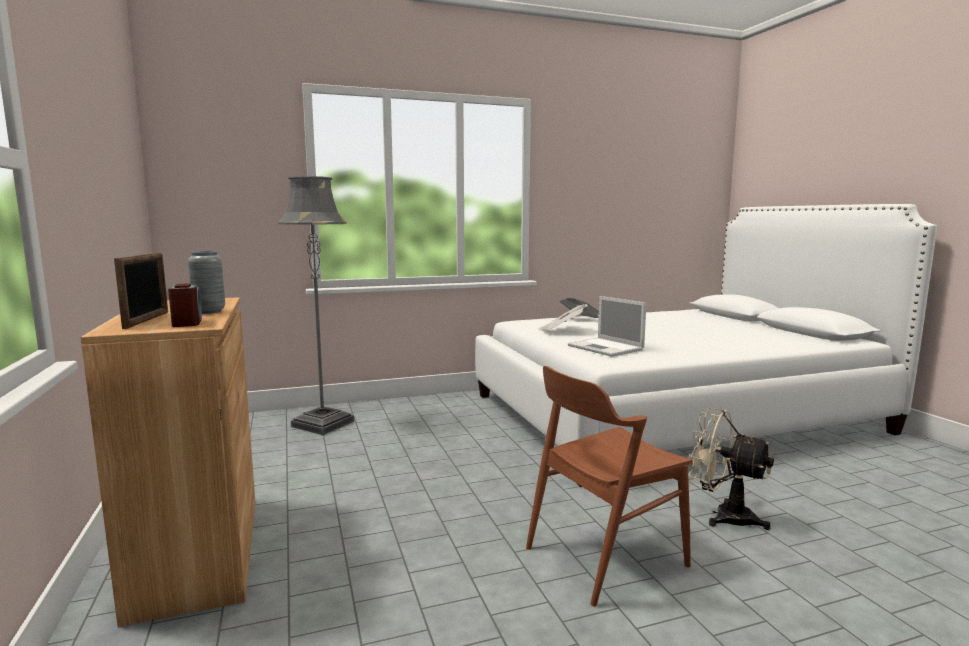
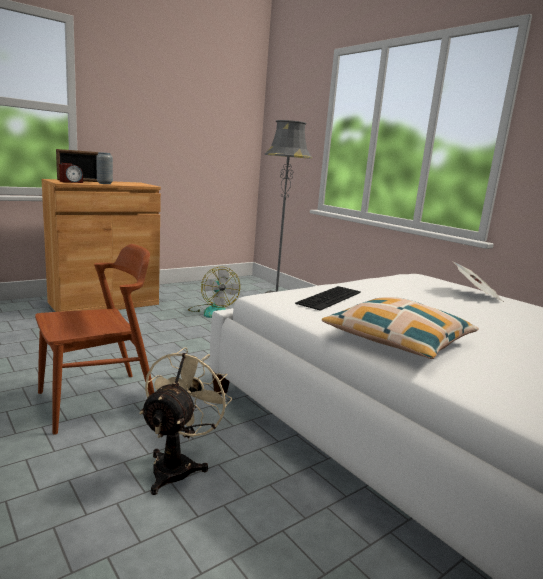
camera: 70 degrees right, 5 degrees up
brown chair [526,366,693,606] -> brown chair turned 105 degrees clockwise [35,244,155,435]
newspaper [539,304,588,331] -> none
laptop [568,296,646,357] -> keyboard [295,286,361,311]
none -> fan [188,267,240,318]
none -> pillow [322,297,479,359]

